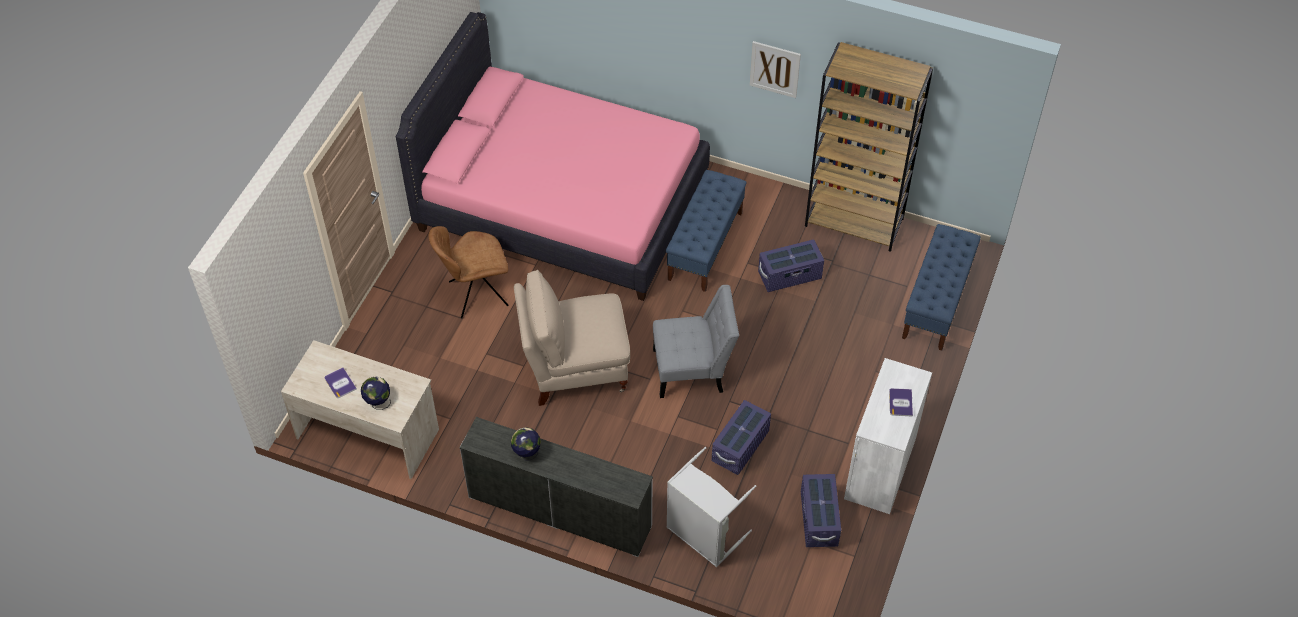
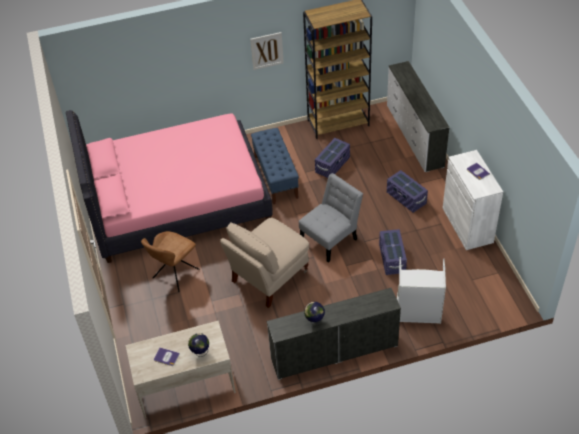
camera: 35 degrees left, 5 degrees down
purple storage box [801,474,841,547] -> purple storage box moved to [387,170,428,213]
blue bench [902,224,981,351] -> white dresser [387,61,450,172]

